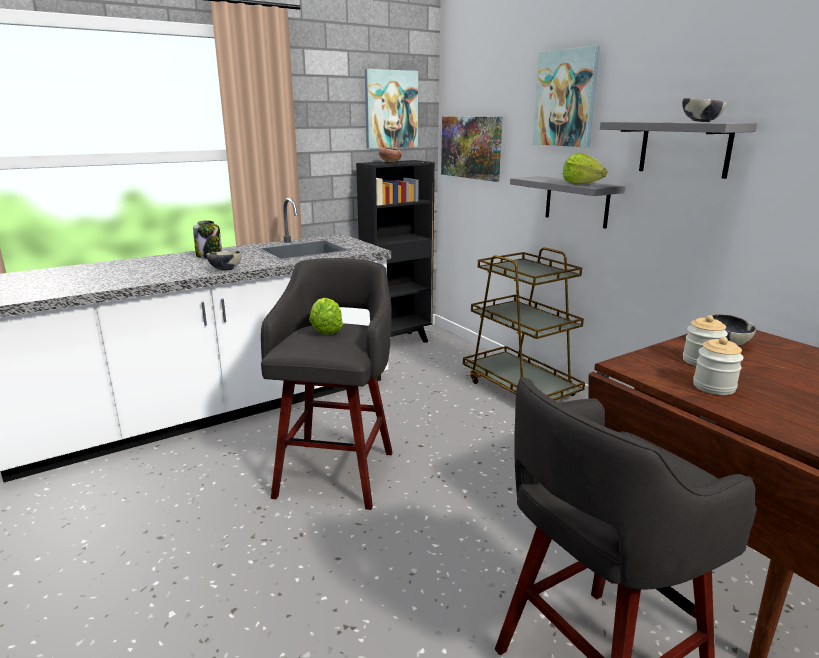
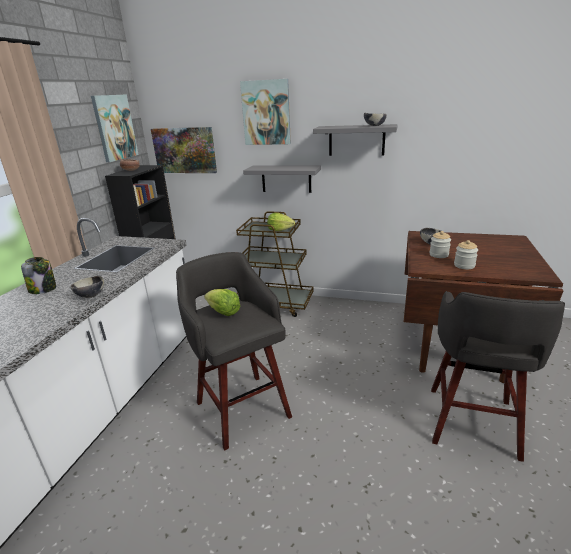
camera: 40 degrees left, 5 degrees up
lettuce [563,154,607,184] -> lettuce moved to [267,213,295,231]

